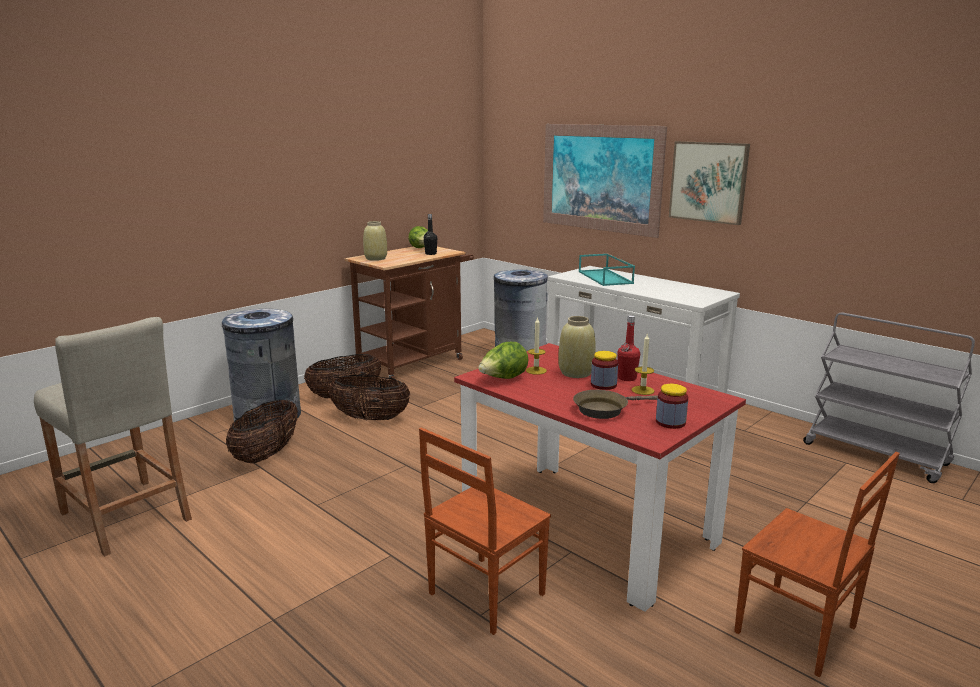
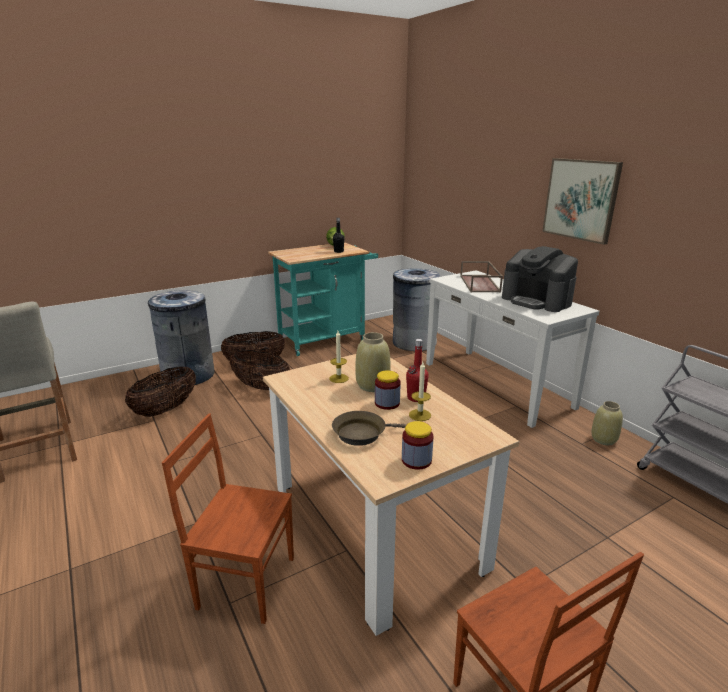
camera: 15 degrees right, 5 degrees up
brown cart [345,247,474,381] -> turquoise cart [268,242,378,356]
beige vase [363,221,387,261] -> beige vase moved to [591,401,623,445]
brown chair [419,427,551,635] -> brown chair turned 45 degrees clockwise [162,414,294,624]
red dining table [454,343,746,612] -> beige dining table [263,354,519,636]
lettuce [478,342,528,379] -> none
picture [543,124,667,238] -> none
turquoise tray [579,254,635,286] -> brown tray [460,261,503,292]
none -> coffee machine [502,246,578,312]

